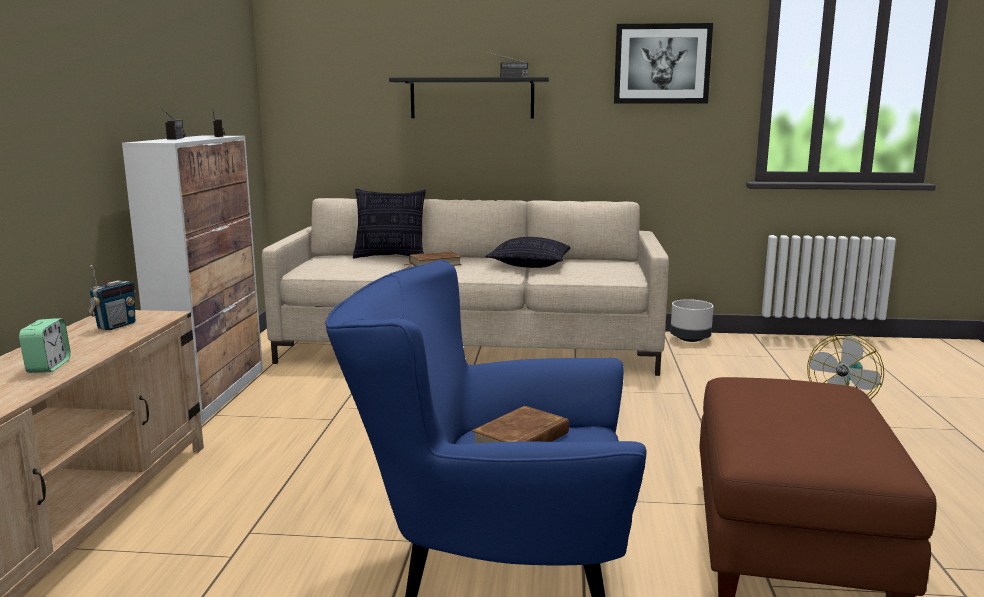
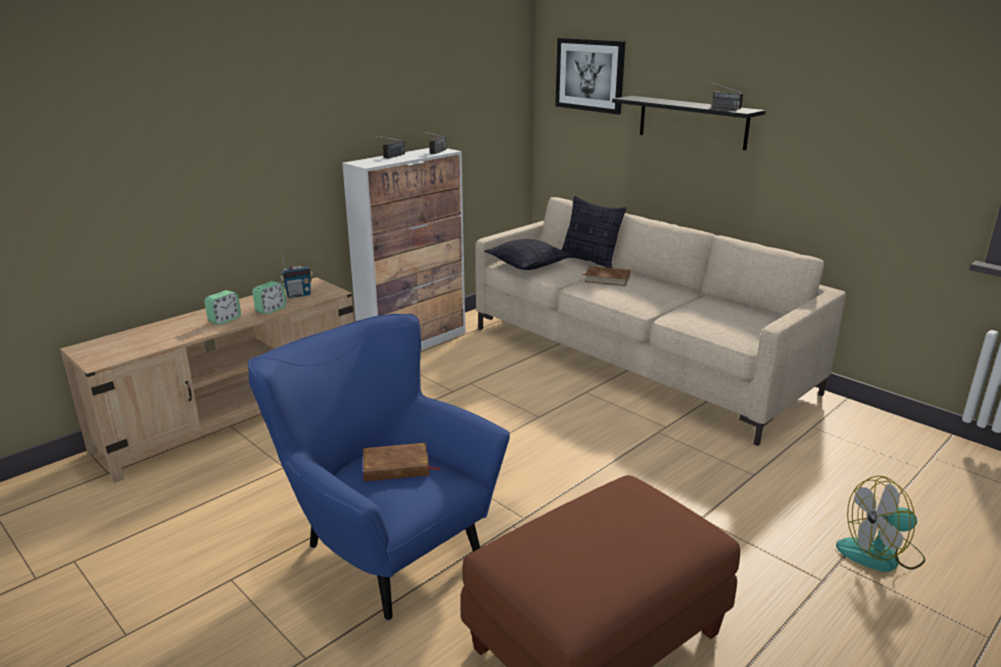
camera: 40 degrees right, 10 degrees up
pillow [486,237,570,268] -> pillow moved to [484,239,573,270]
picture [614,23,713,103] -> picture moved to [555,38,625,115]
grey planter [670,299,713,342] -> none
none -> alarm clock [252,281,286,314]

